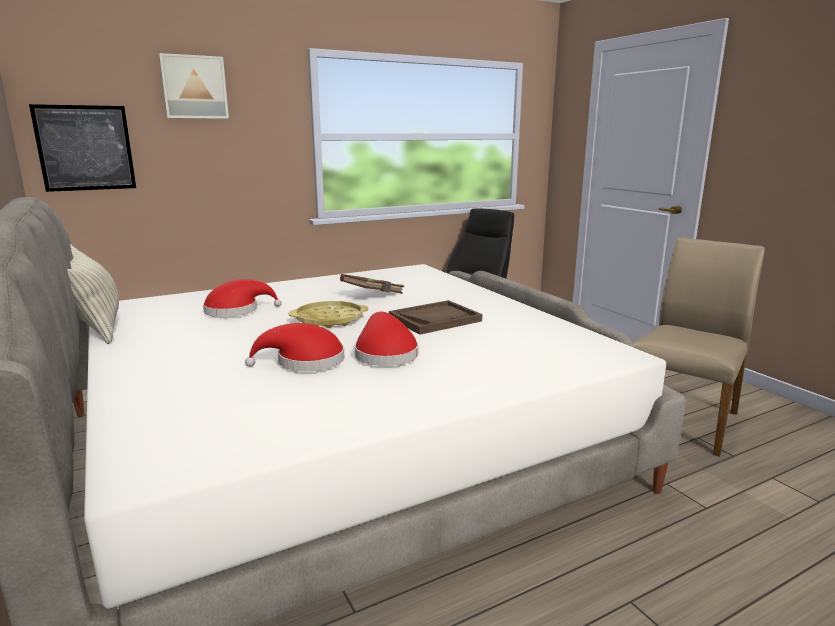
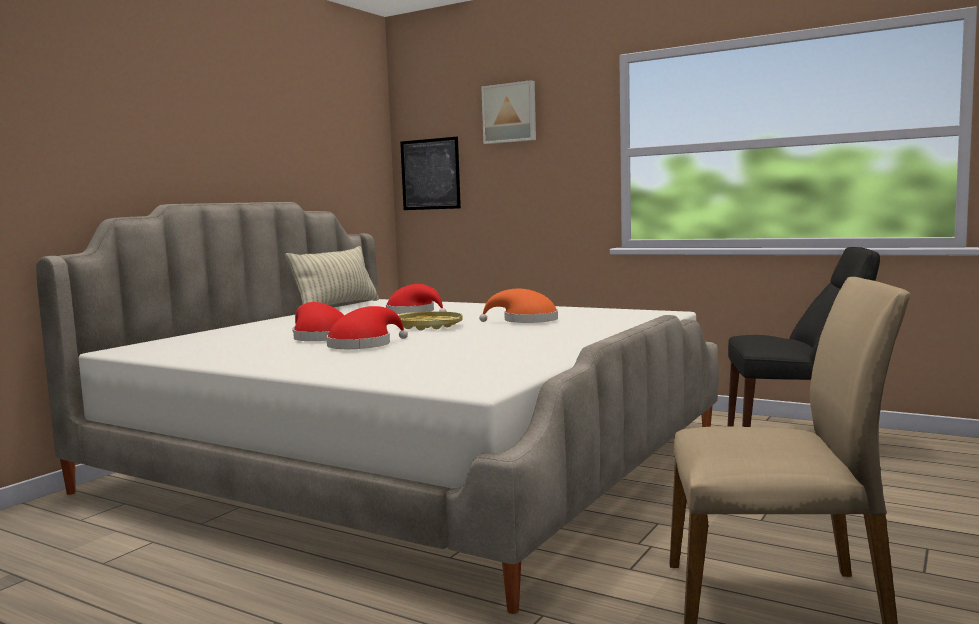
camera: 60 degrees right, 10 degrees down
brown book [340,274,404,294] -> orange hat [479,289,558,323]
brown tray [389,300,482,335] -> none

